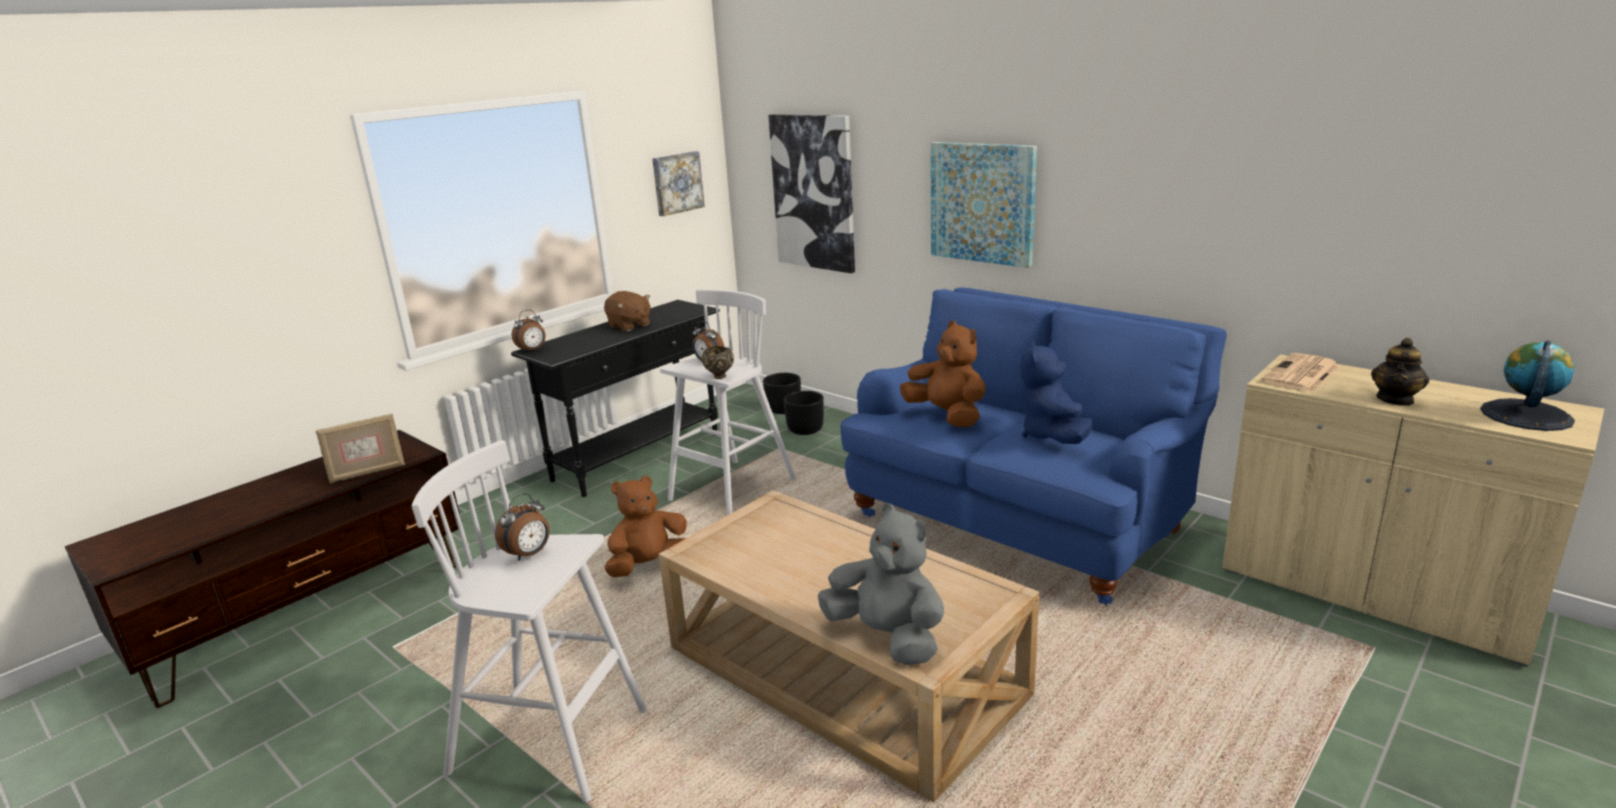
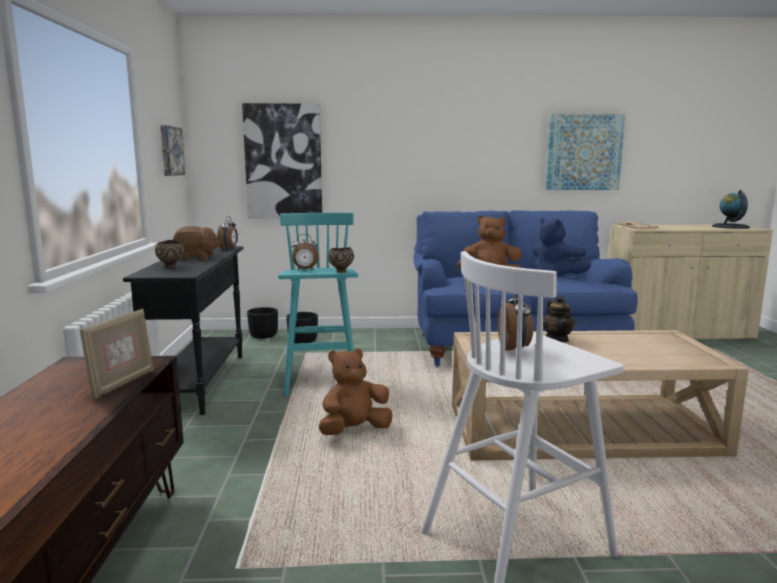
camera: 45 degrees left, 10 degrees down
alarm clock [511,309,546,353] -> alarm clock moved to [217,216,238,250]
brown plush toy [604,476,687,577] -> brown plush toy turned 45 degrees clockwise [319,348,393,435]
white stool [660,289,796,516] -> turquoise stool [278,213,358,396]
grey plush toy [818,504,944,665] -> none
picture [930,142,1037,268] -> picture moved to [546,114,625,190]
teapot [1371,338,1429,406] -> teapot moved to [543,296,575,342]
none -> brown bowl [155,240,184,268]

